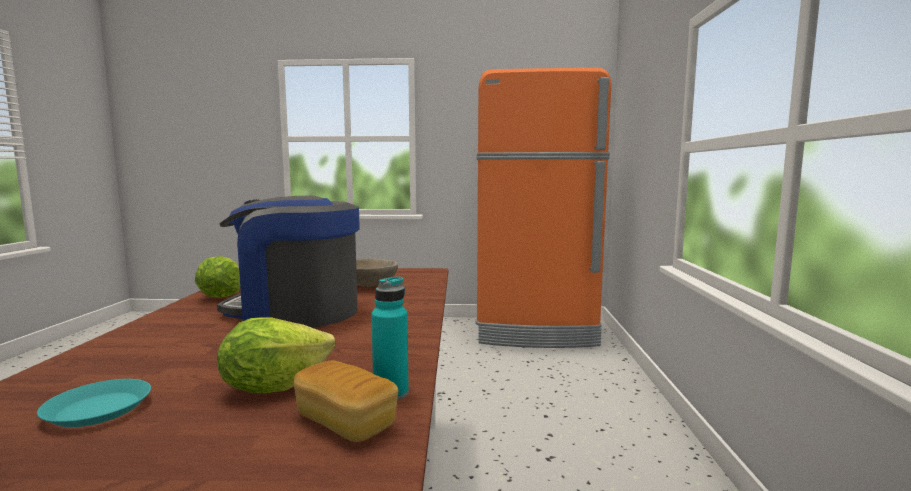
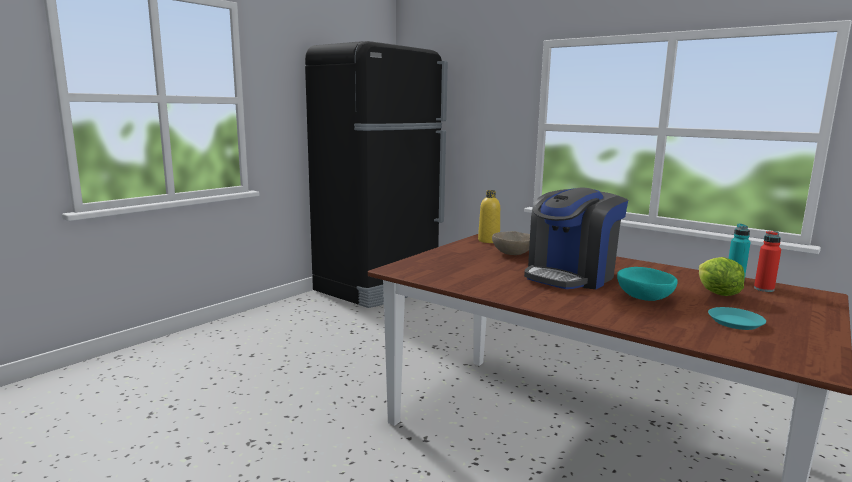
camera: 55 degrees left, 5 degrees up
lettuce [195,256,240,298] -> none
bread [294,360,398,442] -> red bottle [754,231,781,292]
orange fridge [476,68,611,348] -> black fridge [305,41,448,308]
none -> yellow bottle [478,190,500,243]
none -> turquoise bowl [617,267,678,301]

